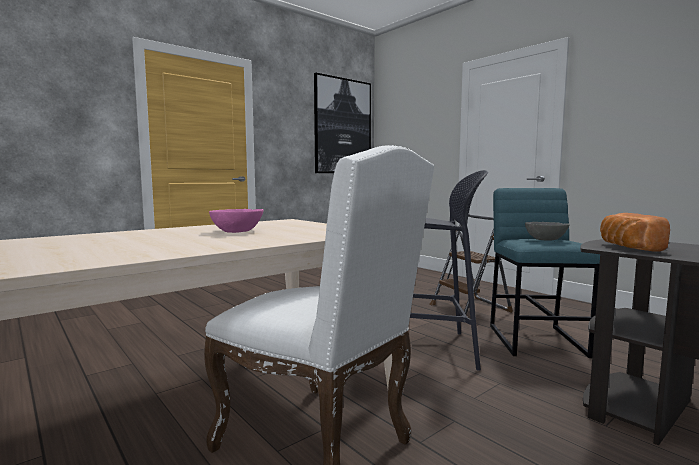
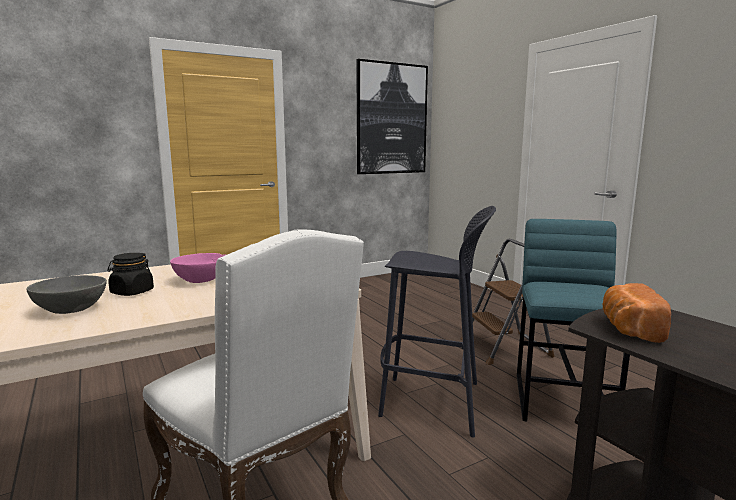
camera: 10 degrees right, 5 degrees up
grey bowl [525,222,570,240] -> grey bowl moved to [26,275,107,314]
none -> black jar [107,253,154,296]

